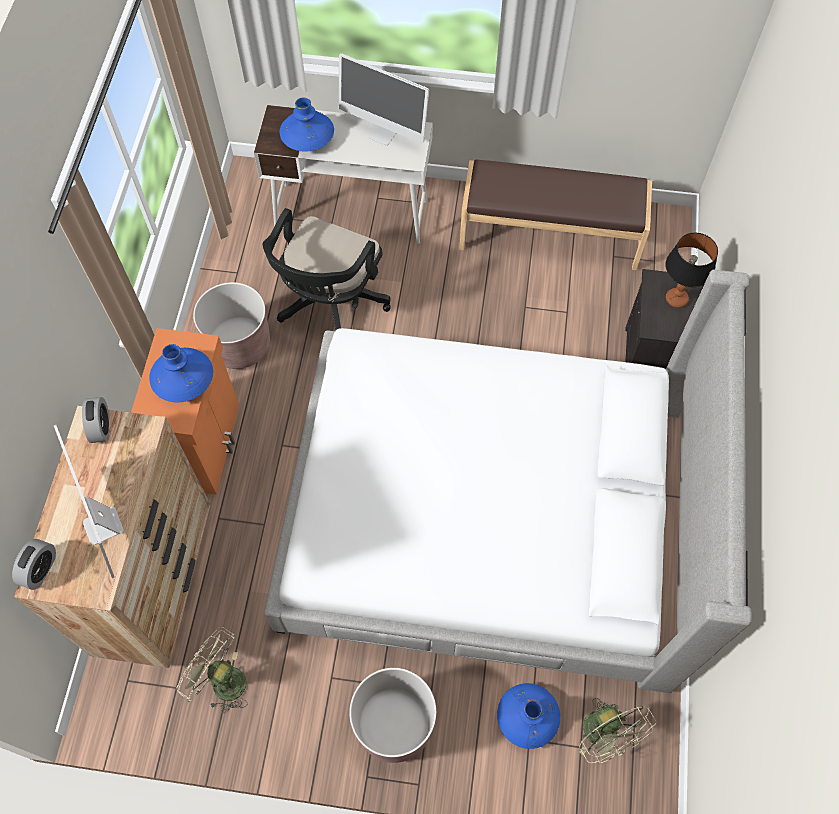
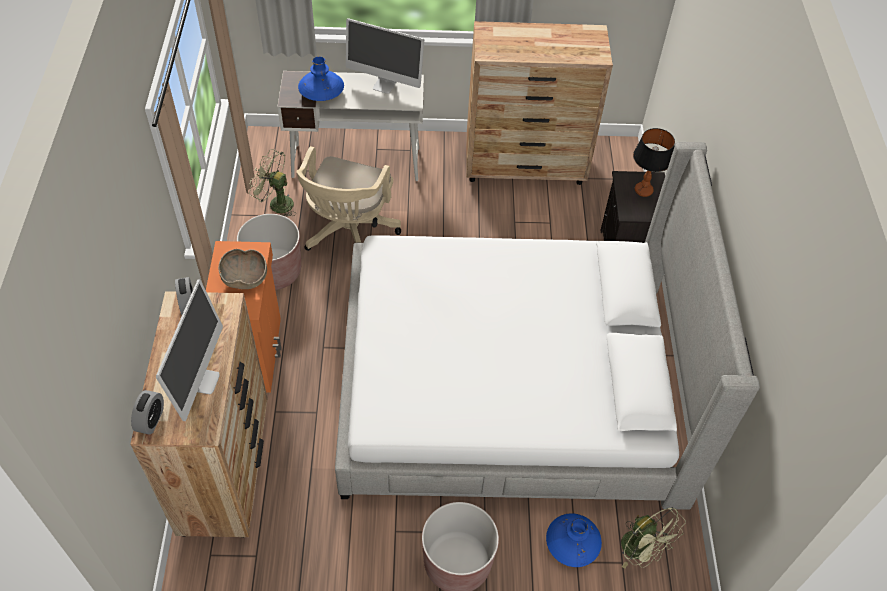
camera: 10 degrees left, 10 degrees down
monitor [54,425,124,578] -> monitor turned 135 degrees counterclockwise [156,280,223,421]
blue vase [149,344,213,403] -> brown bowl [218,249,267,289]
green fan [177,627,247,713] -> green fan moved to [249,149,296,216]
black office chair [263,208,391,330] -> beige office chair [296,146,401,251]
brown bench [459,159,652,270] -> brown dresser [466,21,613,185]

